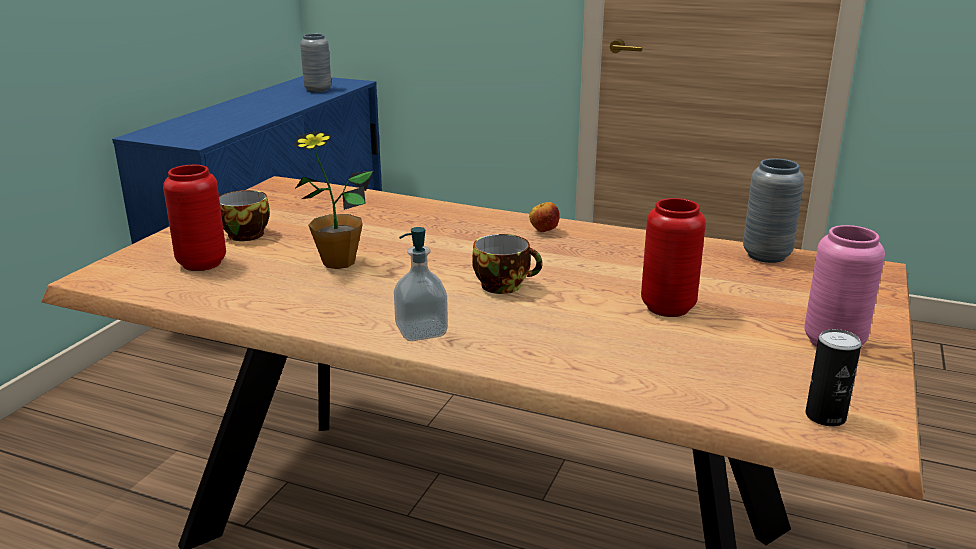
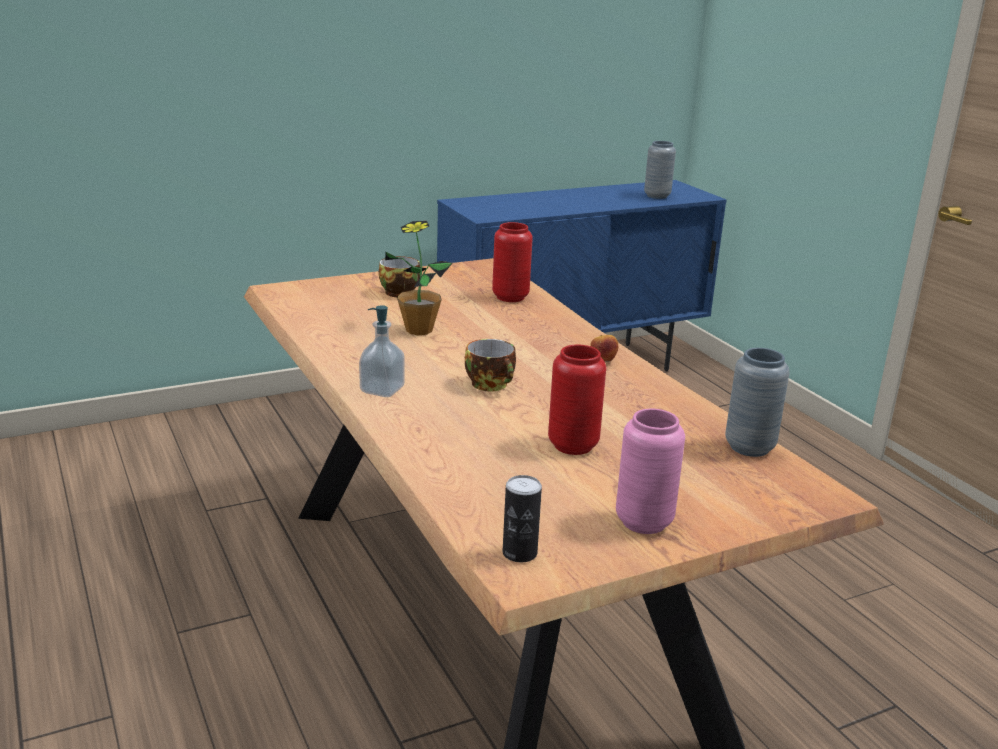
camera: 40 degrees right, 0 degrees up
red vase [163,165,226,271] -> red vase moved to [492,222,533,302]

